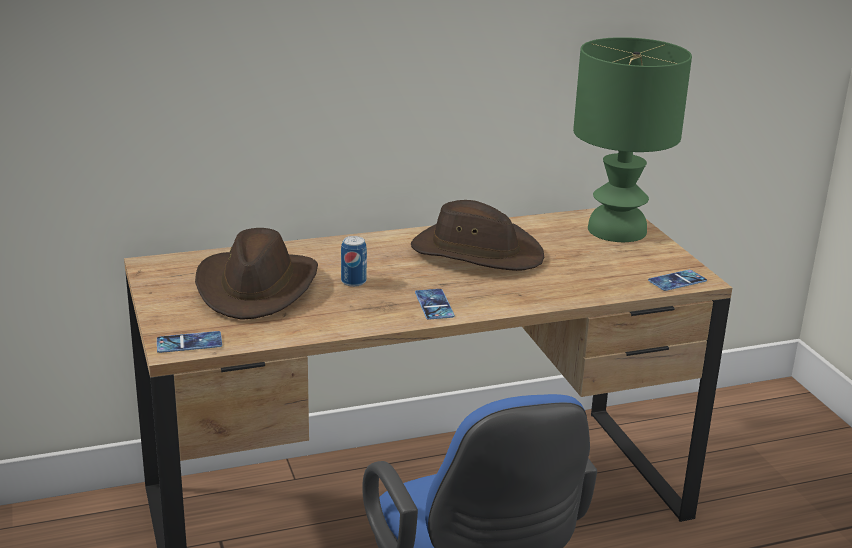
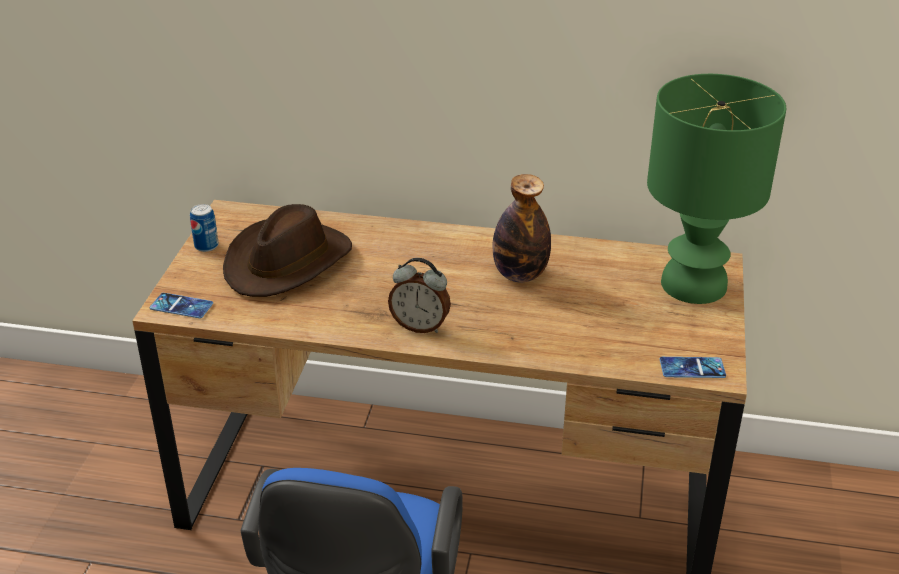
camera: 30 degrees right, 10 degrees up
can [341,236,367,287] -> can moved to [190,204,219,252]
brown hat [411,200,544,271] -> bottle [493,174,551,282]
phone [415,289,455,319] -> alarm clock [388,258,451,333]

